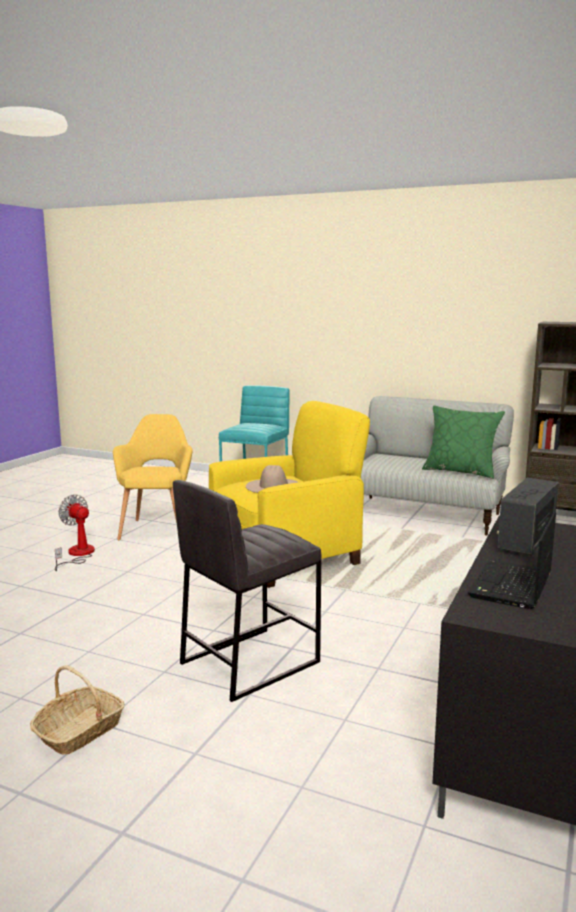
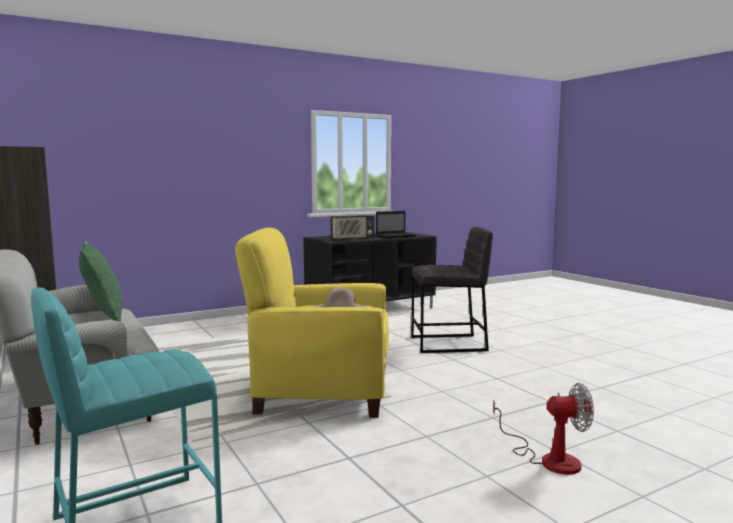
camera: 145 degrees left, 5 degrees down
basket [30,665,125,755] -> none
fan [55,494,95,571] -> fan turned 75 degrees counterclockwise [493,383,594,475]
yellow armchair [113,414,193,540] -> none

